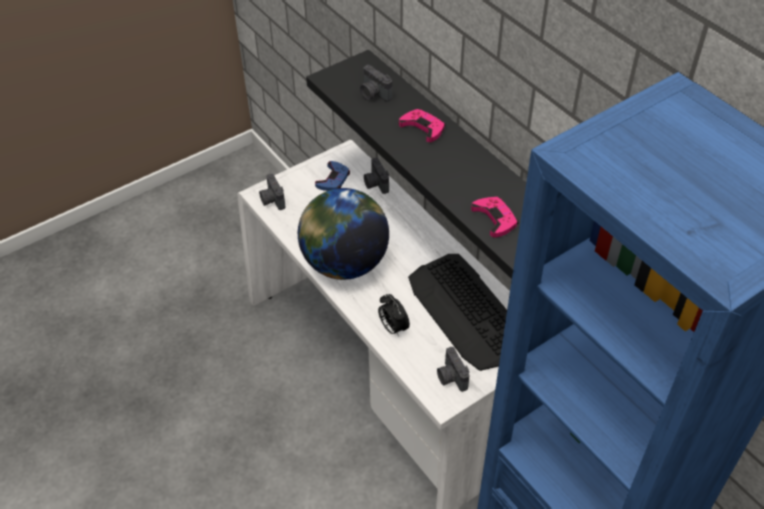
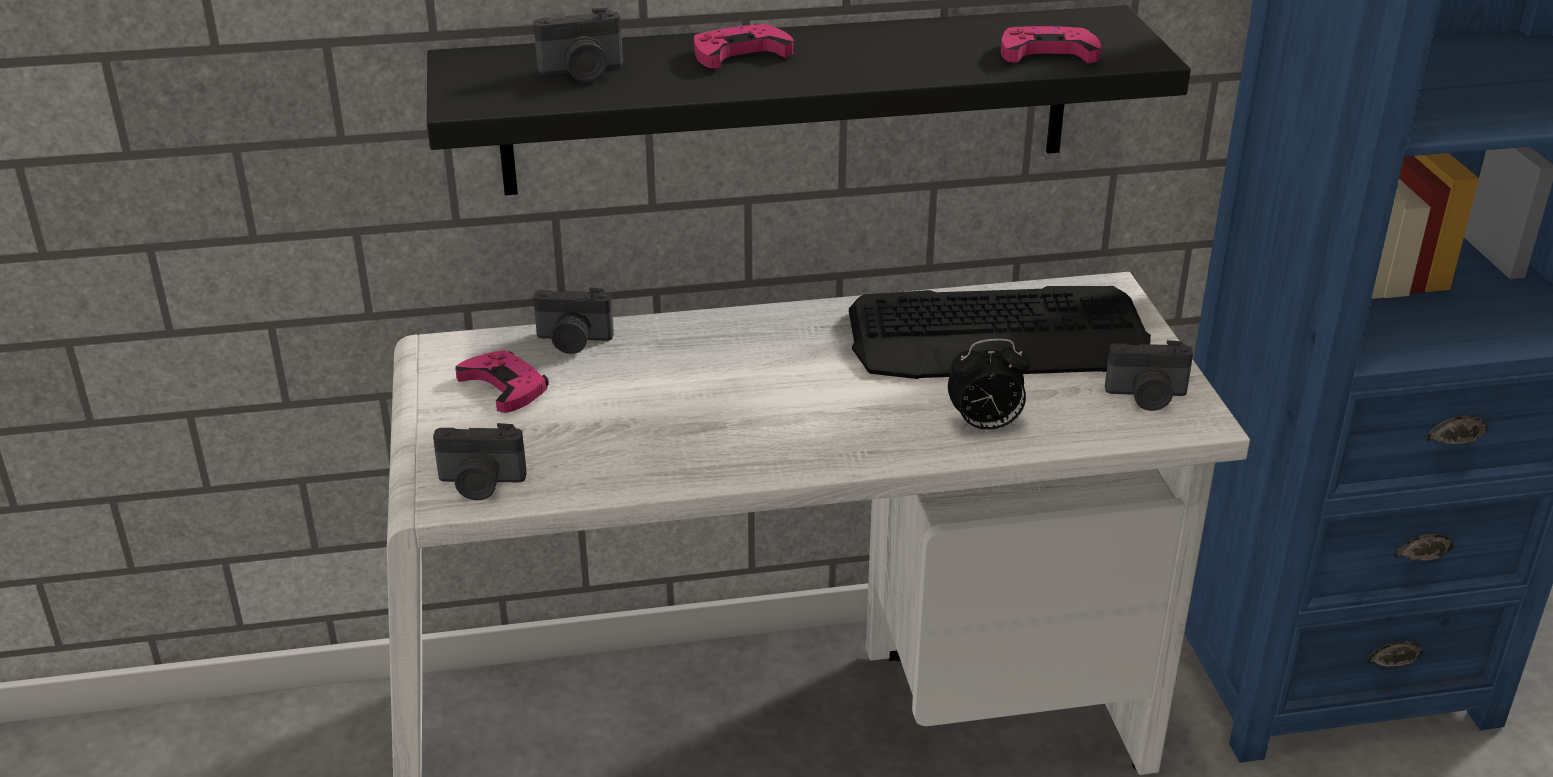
camera: 65 degrees left, 15 degrees down
globe [298,188,389,280] -> none
blue game controller [315,161,350,191] -> pink game controller [455,350,549,413]

